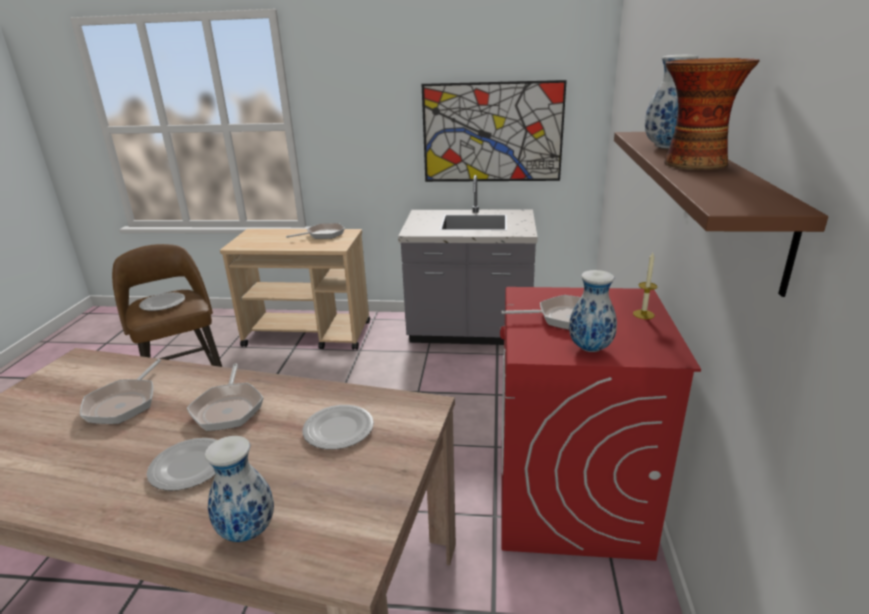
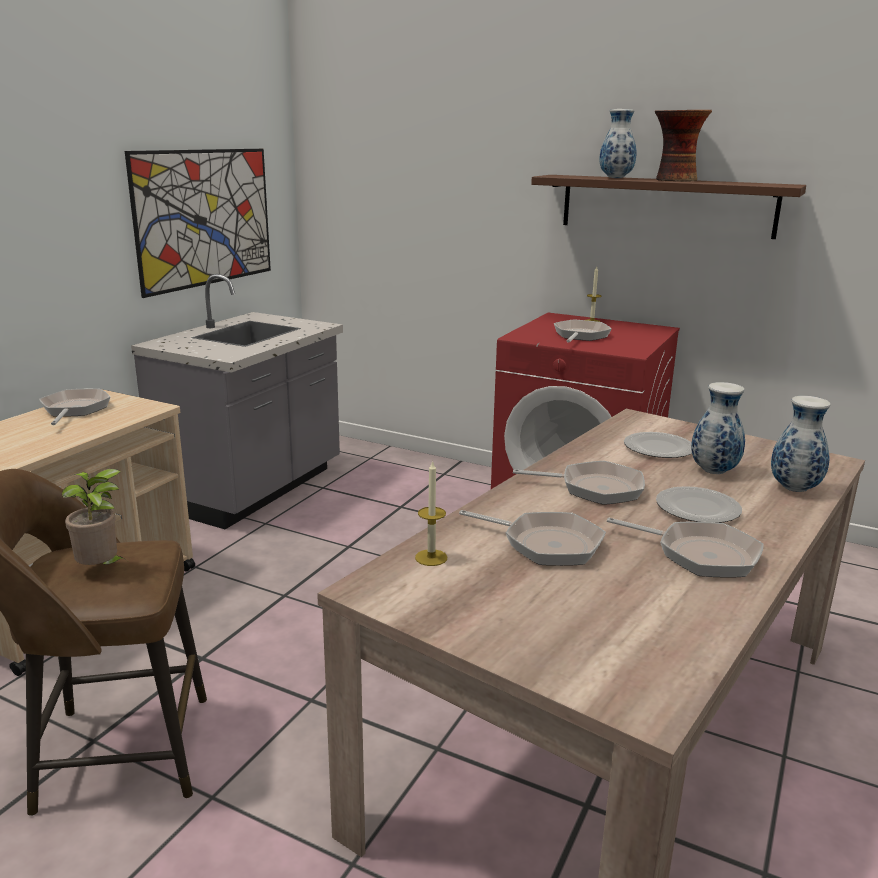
camera: 70 degrees left, 5 degrees down
plate [139,292,185,311] -> potted plant [62,469,127,565]
vase [569,270,617,352] -> vase moved to [691,382,745,474]
none -> candle [415,460,447,566]
none -> frying pan [607,518,764,577]

